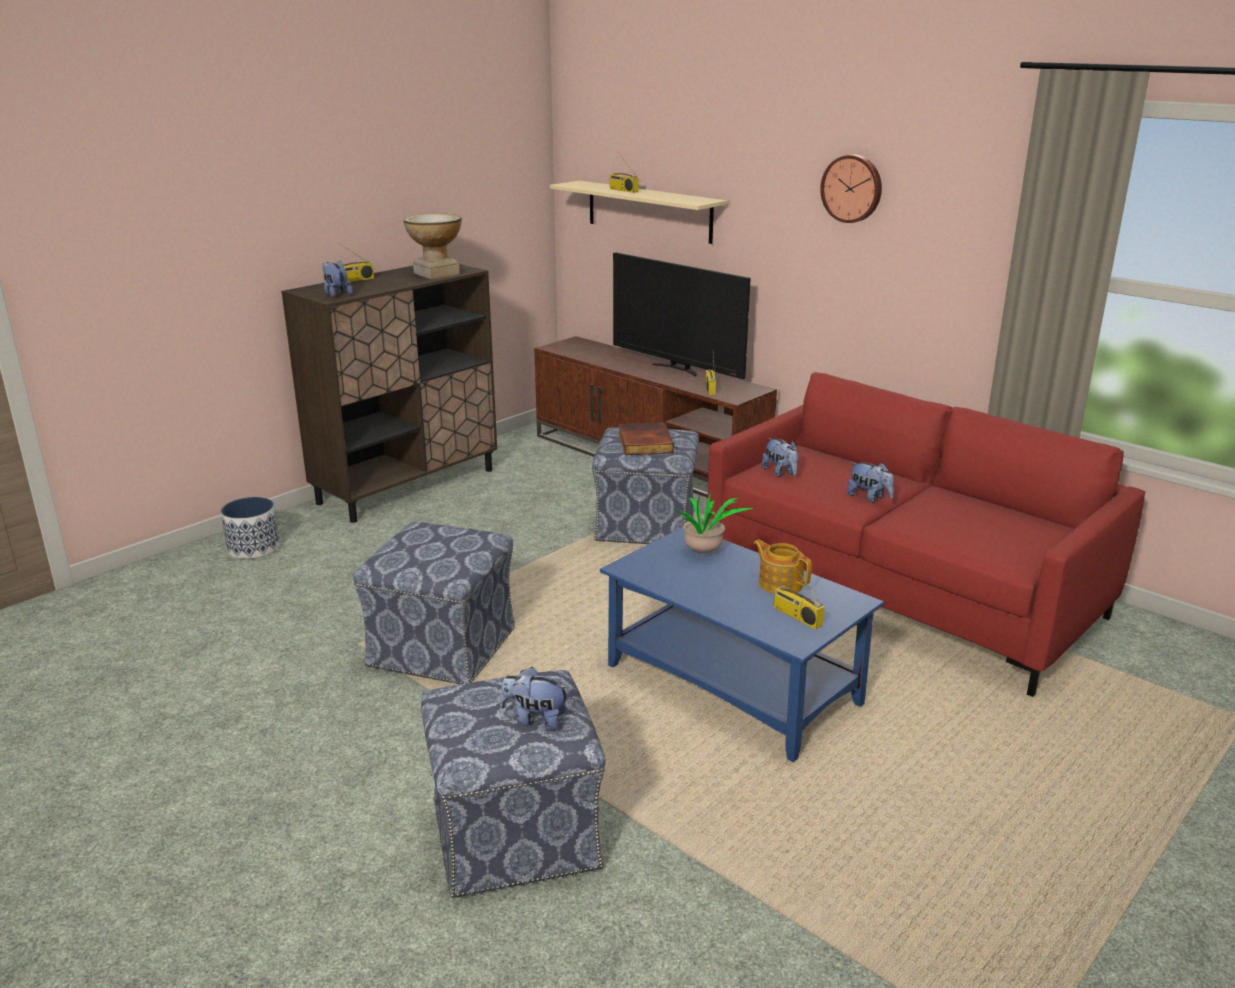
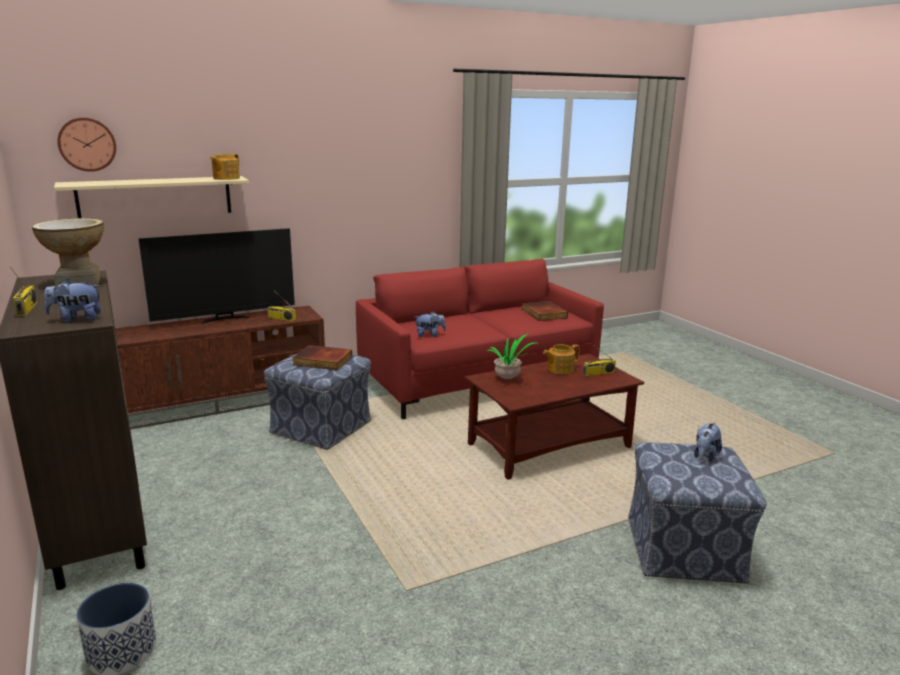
camera: 70 degrees left, 5 degrees down
ottoman [353,522,515,684] -> none
blue coffee table [600,527,884,762] -> brown coffee table [465,354,644,480]
radio [610,154,639,193] -> none
wall clock [820,155,882,223] -> wall clock moved to [57,117,116,172]
plush toy [847,462,894,502] -> none
none -> teapot [210,154,240,180]
none -> book [521,301,568,321]

